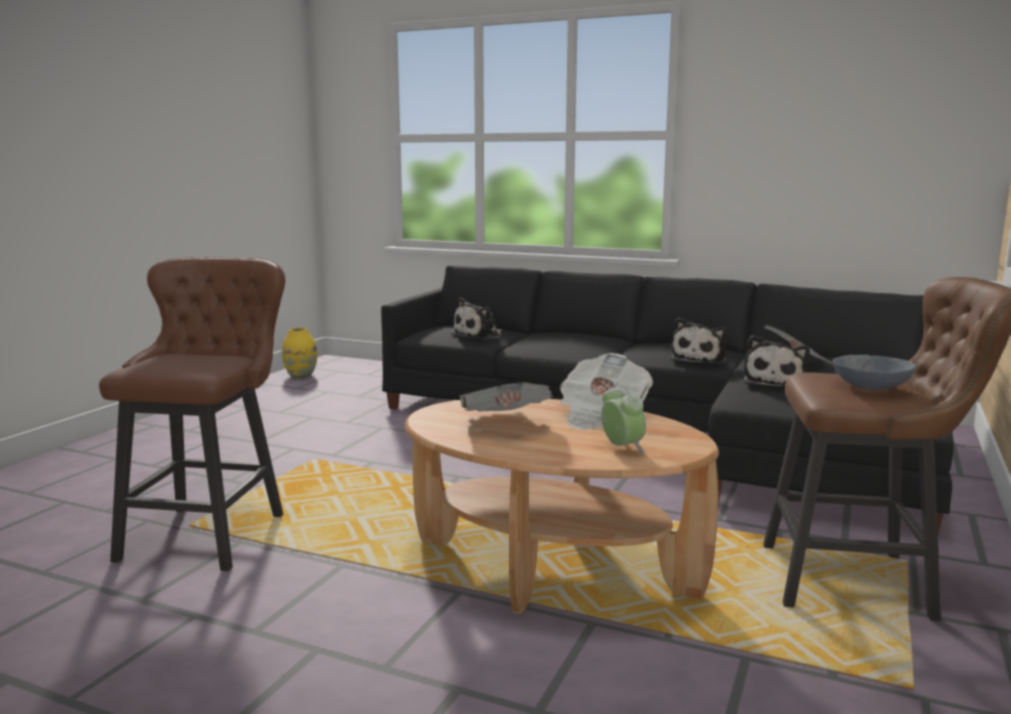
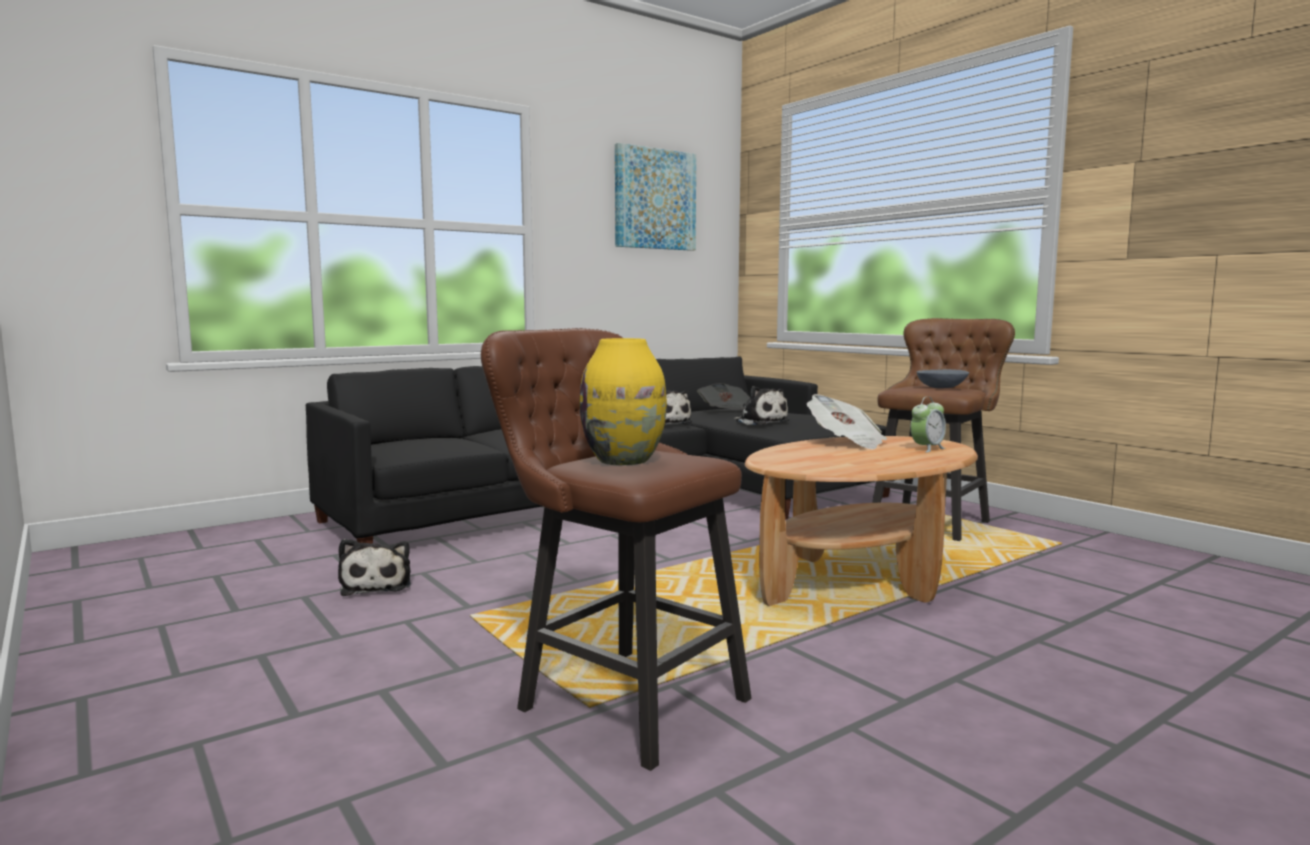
camera: 60 degrees left, 5 degrees down
yellow vase [282,328,317,378] -> yellow vase moved to [580,338,667,466]
plush toy [451,298,502,340] -> plush toy moved to [338,539,411,596]
newspaper [459,382,553,412] -> none
alarm clock [601,383,646,454] -> alarm clock turned 135 degrees clockwise [911,397,946,452]
none -> picture [615,143,696,251]

